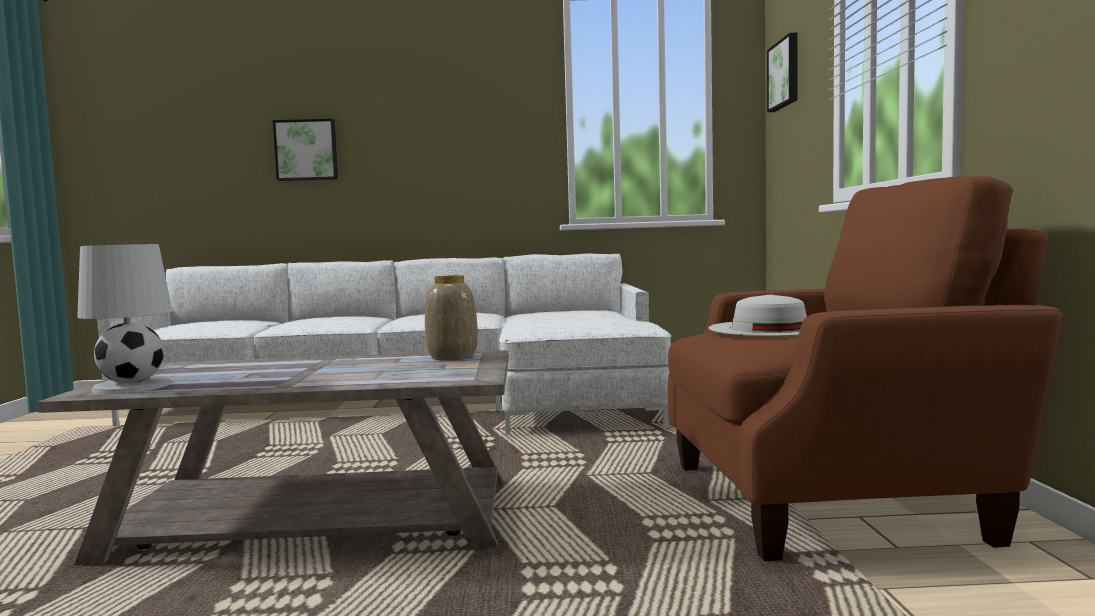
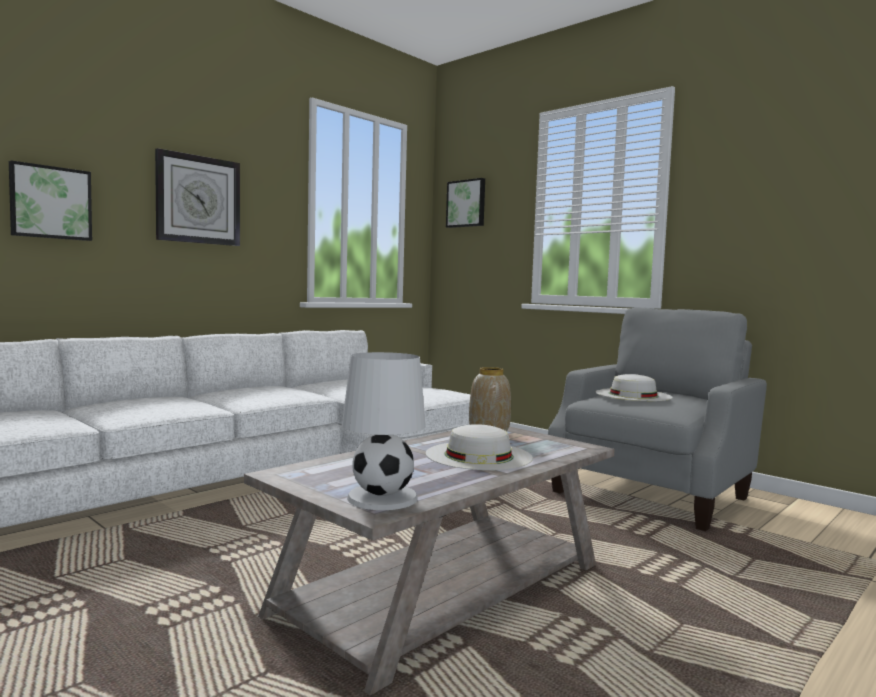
camera: 45 degrees left, 0 degrees up
brown armchair [668,176,1062,561] -> grey armchair [548,308,767,531]
none -> wall clock [155,148,240,246]
none -> white hat [426,424,533,470]

